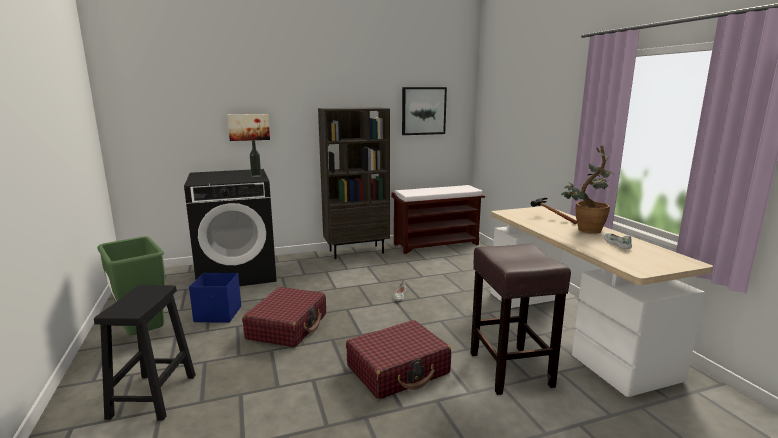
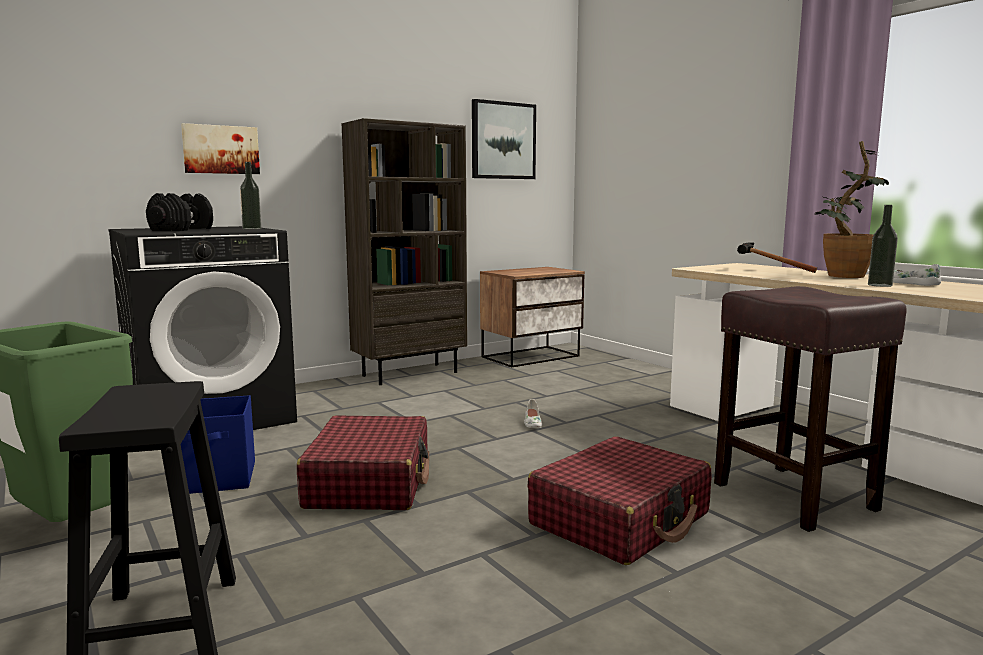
camera: 15 degrees left, 5 degrees down
brown bench [391,185,485,254] -> nightstand [480,267,585,368]
none -> black dumbbell [146,193,213,231]
none -> bottle [868,205,898,287]

